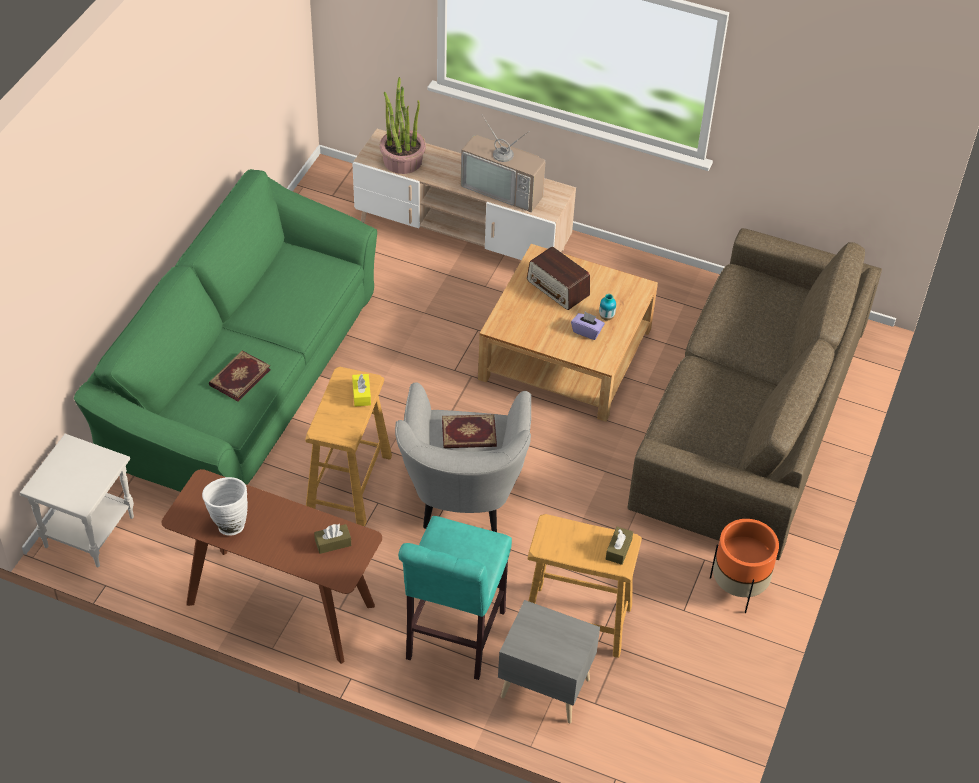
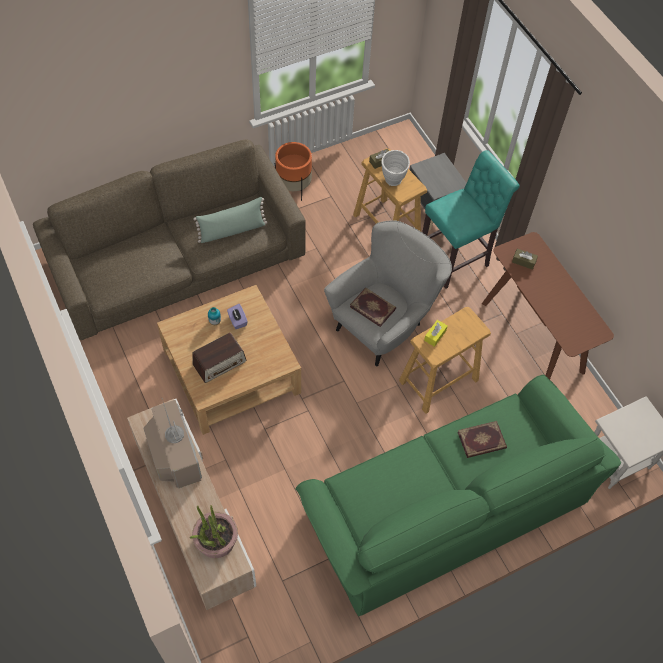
camera: 140 degrees left, 10 degrees up
white vase [202,477,248,536] -> white vase moved to [381,150,410,186]
radio [527,247,590,310] -> radio turned 60 degrees clockwise [192,333,246,383]
none -> green pillow [193,197,267,243]

